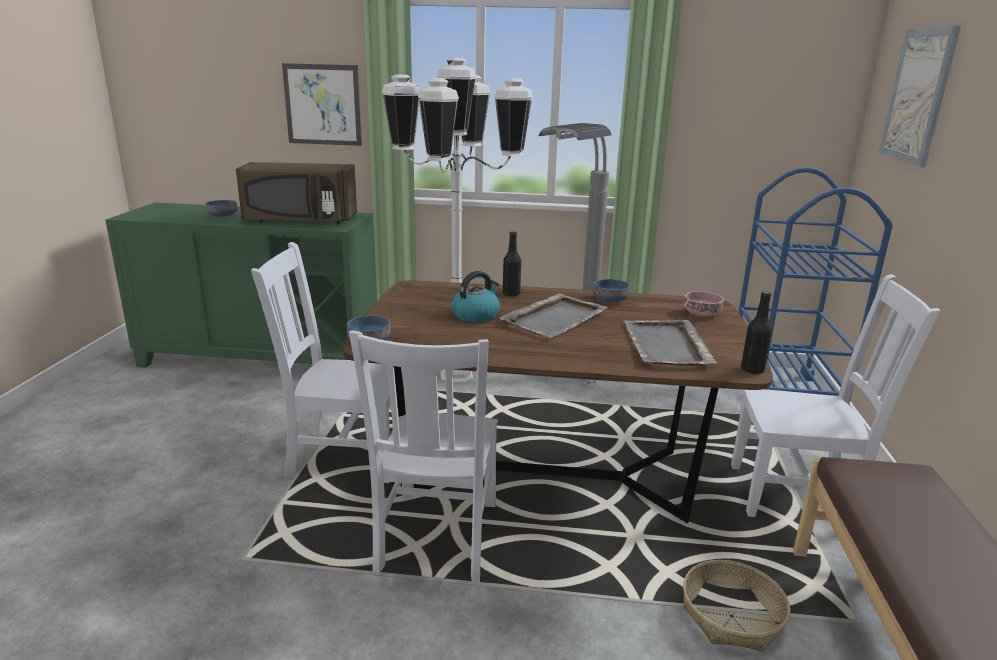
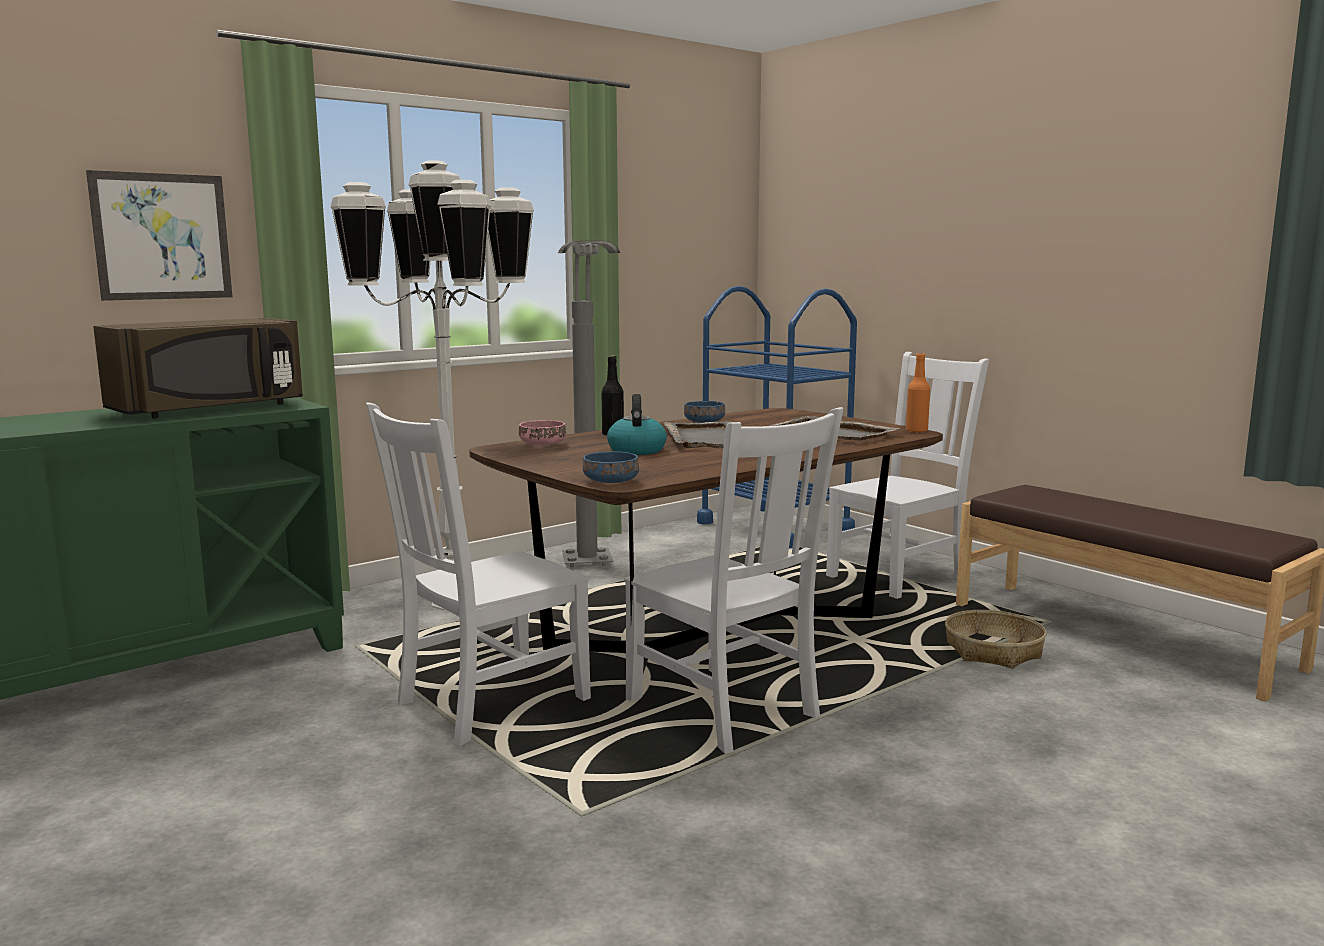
camera: 45 degrees left, 10 degrees down
blue bowl [206,200,238,217] -> none
pink bowl [684,291,724,316] -> pink bowl moved to [519,420,566,446]
black bottle [741,291,772,374] -> orange bottle [906,353,930,432]
picture [879,26,961,167] -> none

